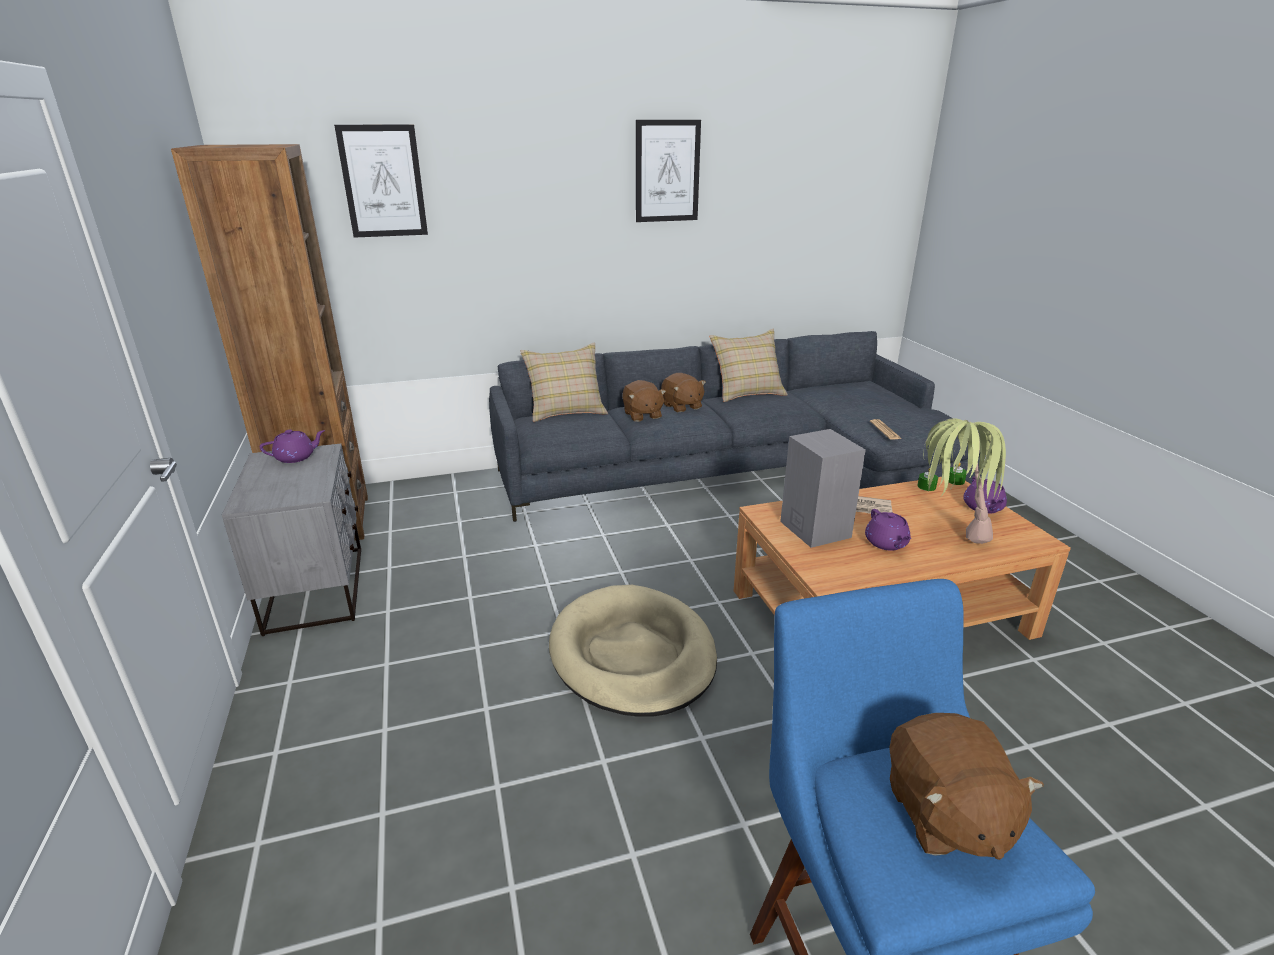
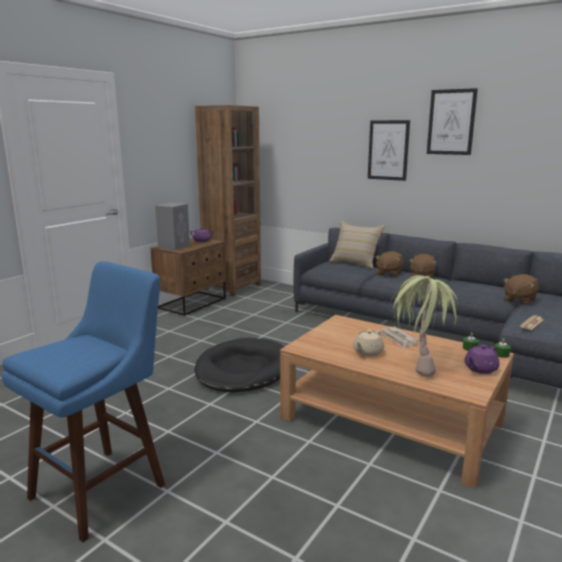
camera: 50 degrees right, 10 degrees down
grey nightstand [222,444,361,636] -> brown nightstand [150,237,226,316]
picture [334,125,428,238] -> picture moved to [368,120,410,181]
beige dog bed [549,585,717,717] -> black dog bed [194,338,284,392]
beige pillow [709,329,788,402] -> none
grey speaker [780,429,866,548] -> grey speaker moved to [155,202,190,250]
purple teapot [865,509,911,551] -> beige teapot [353,330,384,357]
brown plush toy [889,713,1044,860] -> brown plush toy moved to [503,274,539,305]

